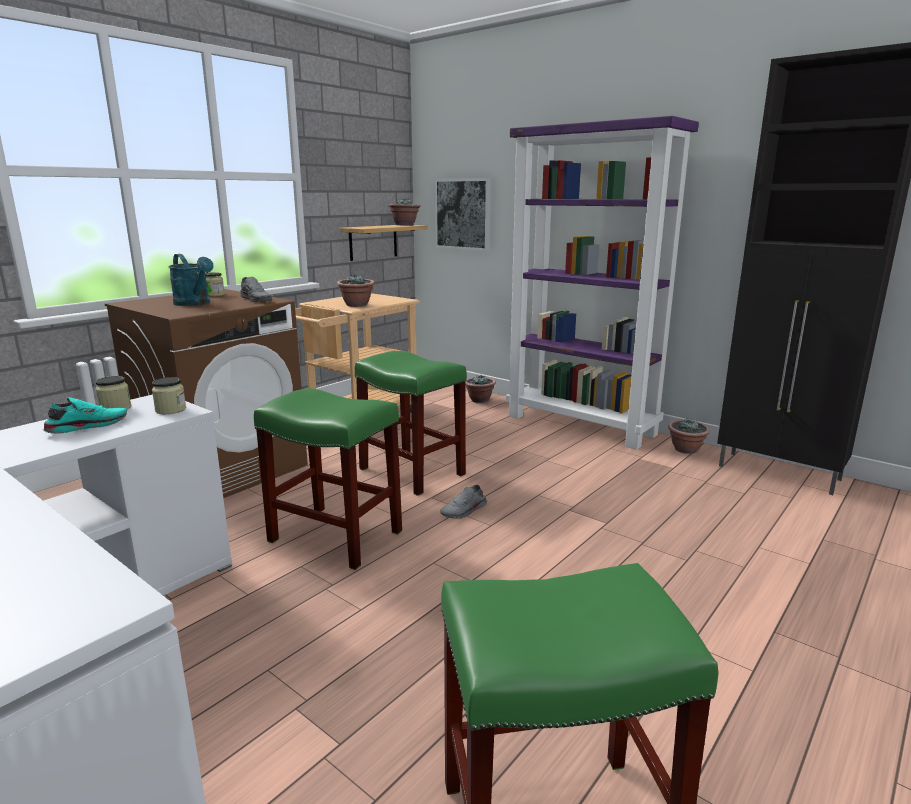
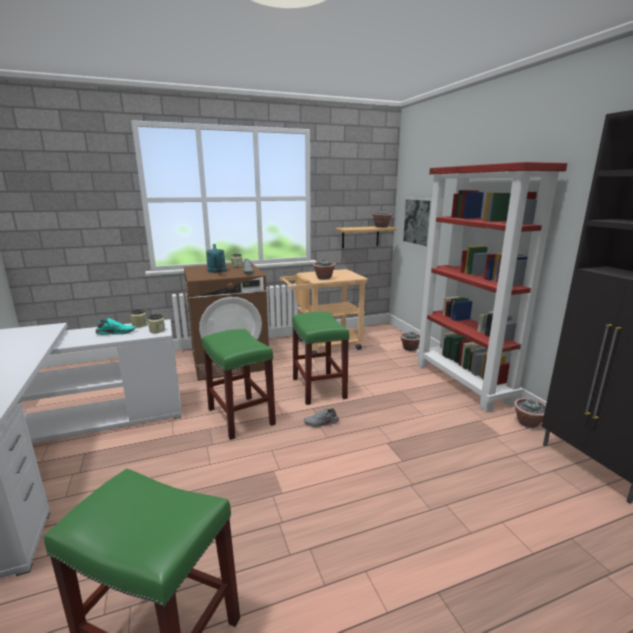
camera: 30 degrees right, 0 degrees up
purple bookcase [506,116,699,450] -> red bookcase [416,162,567,413]

